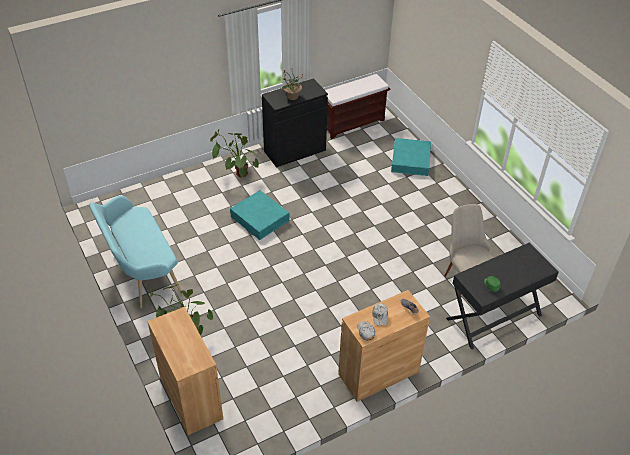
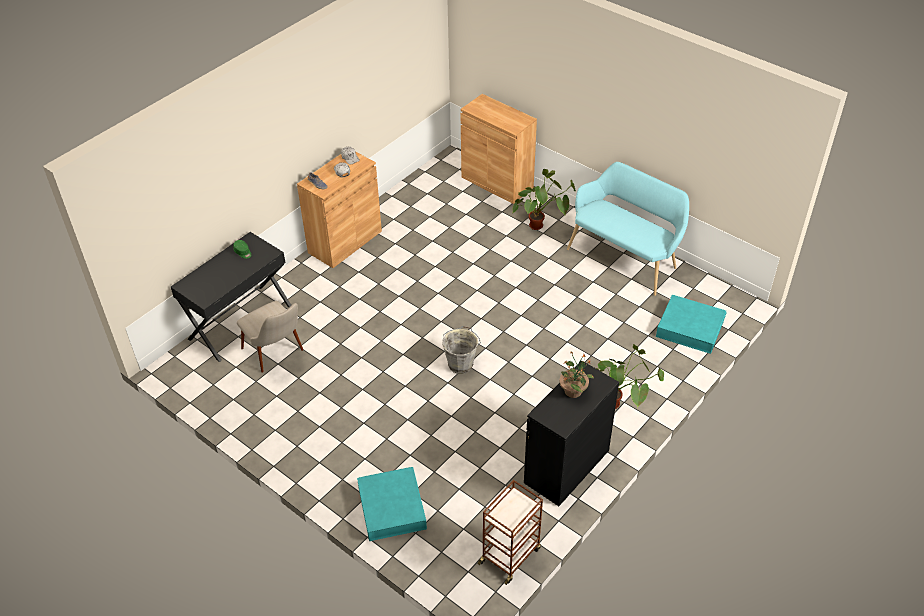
camera: 160 degrees right, 0 degrees up
turquoise storage box [230,190,289,240] -> turquoise storage box moved to [656,295,727,354]
brown bench [325,74,390,139] -> brown cart [477,480,543,585]
none -> grey bucket [442,326,481,374]

